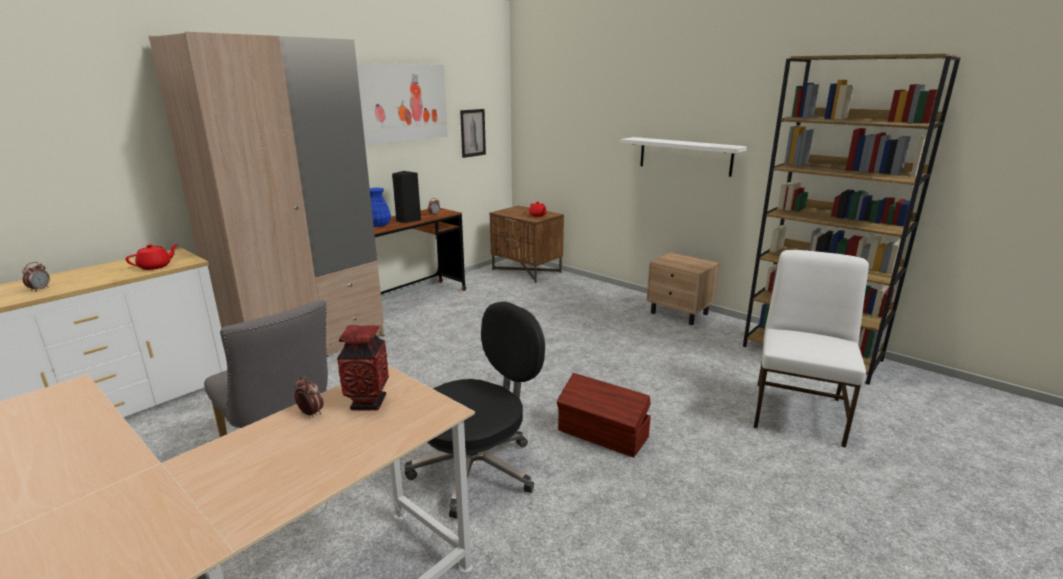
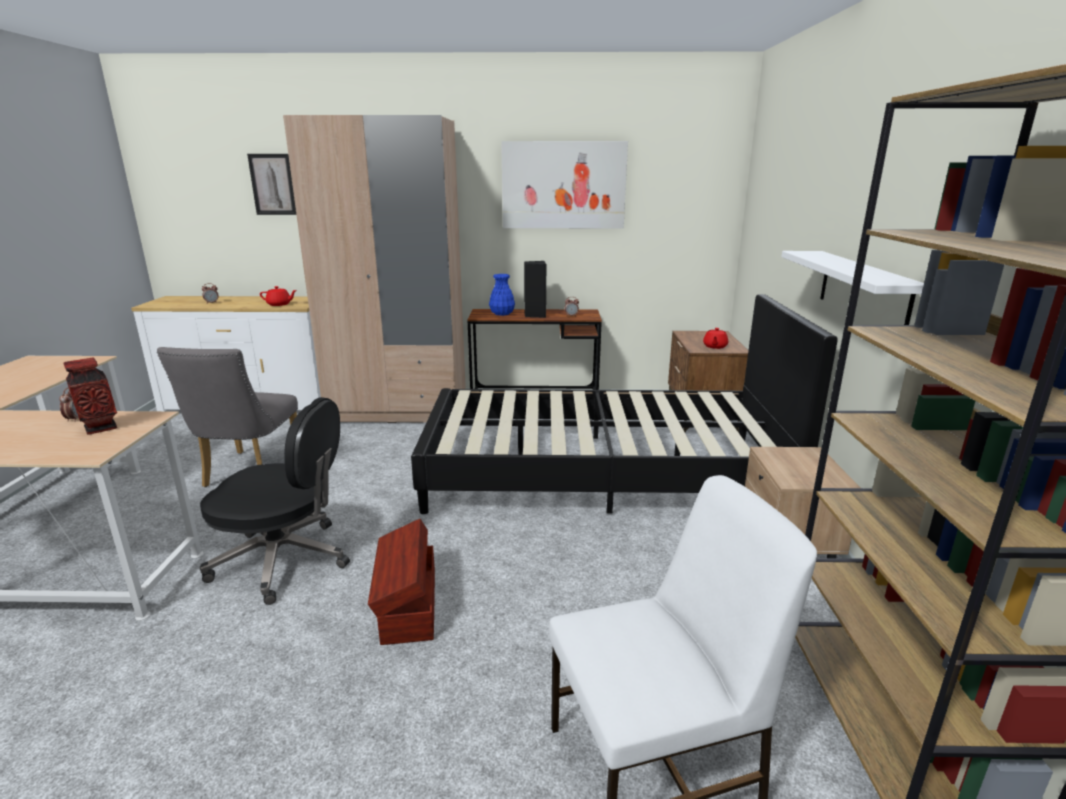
camera: 50 degrees right, 0 degrees up
picture [460,109,486,158] -> picture moved to [247,154,296,215]
none -> black bed [411,294,838,514]

